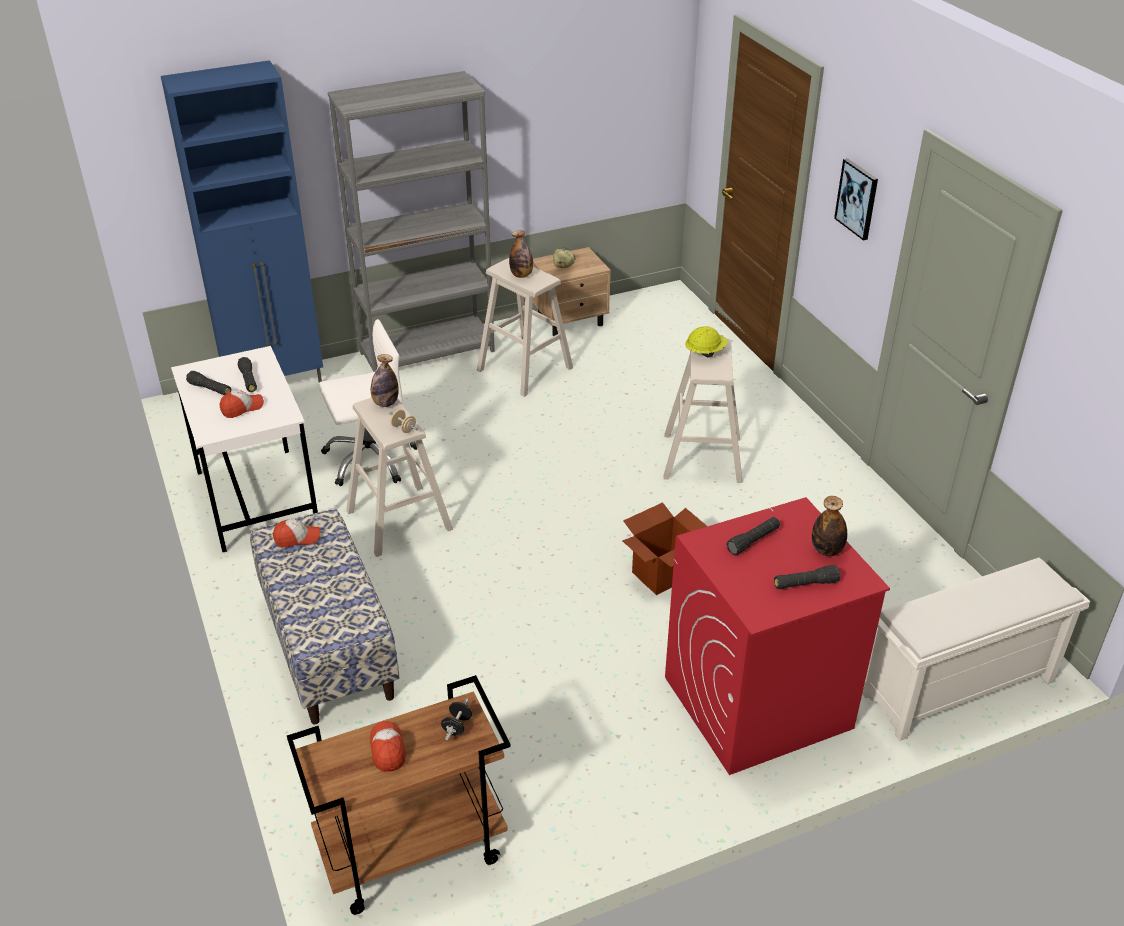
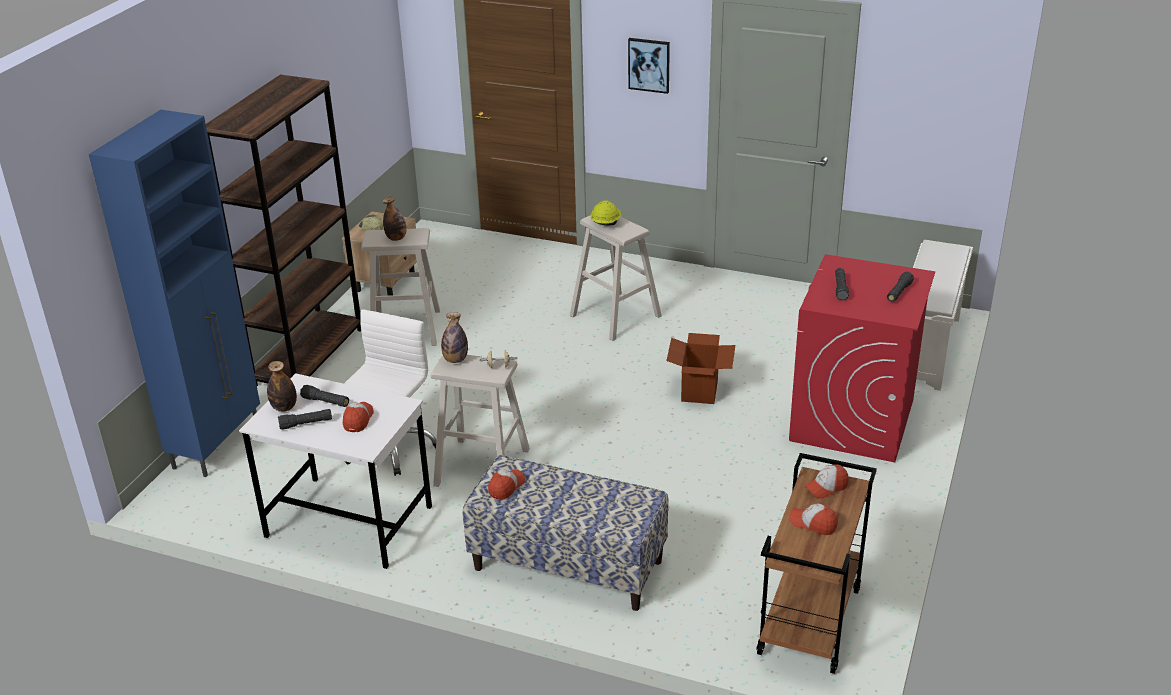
camera: 45 degrees left, 5 degrees down
grey bookcase [328,71,495,372] -> brown bookcase [206,75,361,386]
black dumbbell [441,698,472,740] -> cap [804,464,849,499]
bottle [812,496,847,556] -> bottle moved to [267,361,297,412]

